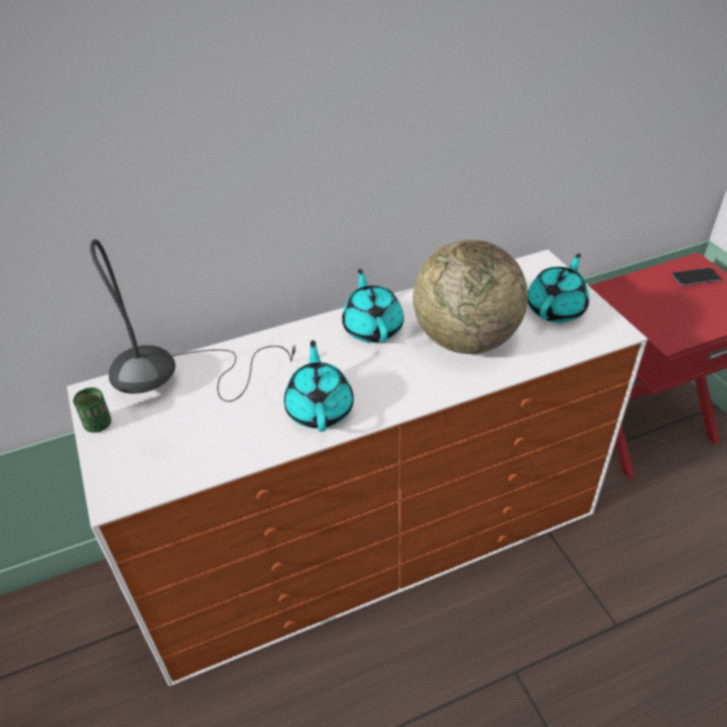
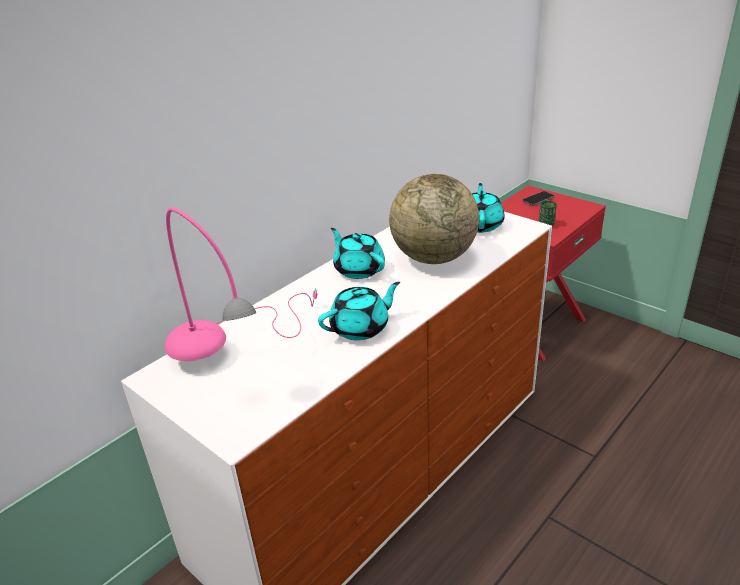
camera: 25 degrees left, 10 degrees down
green cup [73,387,111,433] -> green cup moved to [539,201,557,226]
grey table lamp [90,239,296,402] -> pink table lamp [165,207,318,361]
turquoise teapot [284,340,354,432] -> turquoise teapot turned 90 degrees clockwise [318,282,400,340]

